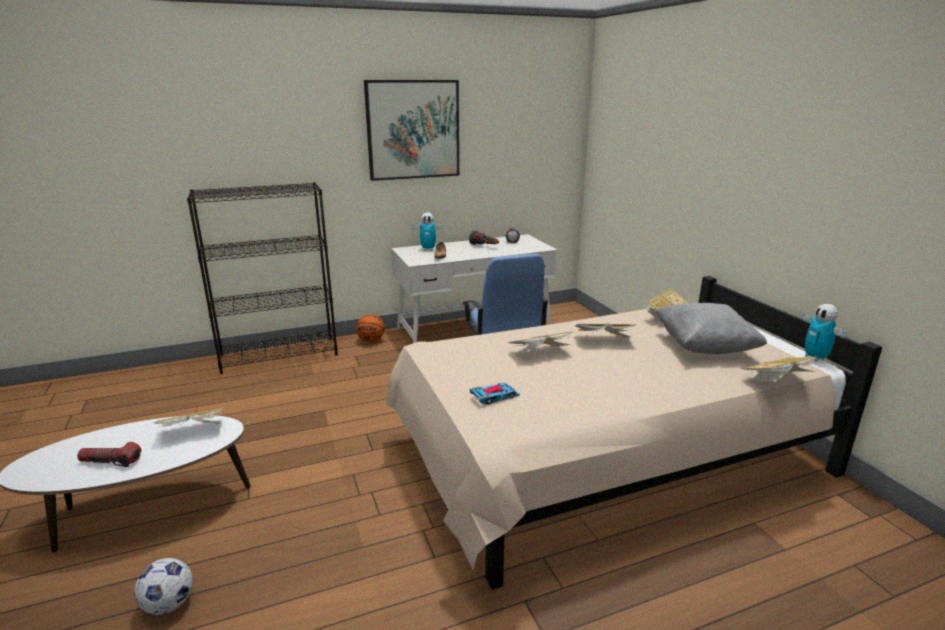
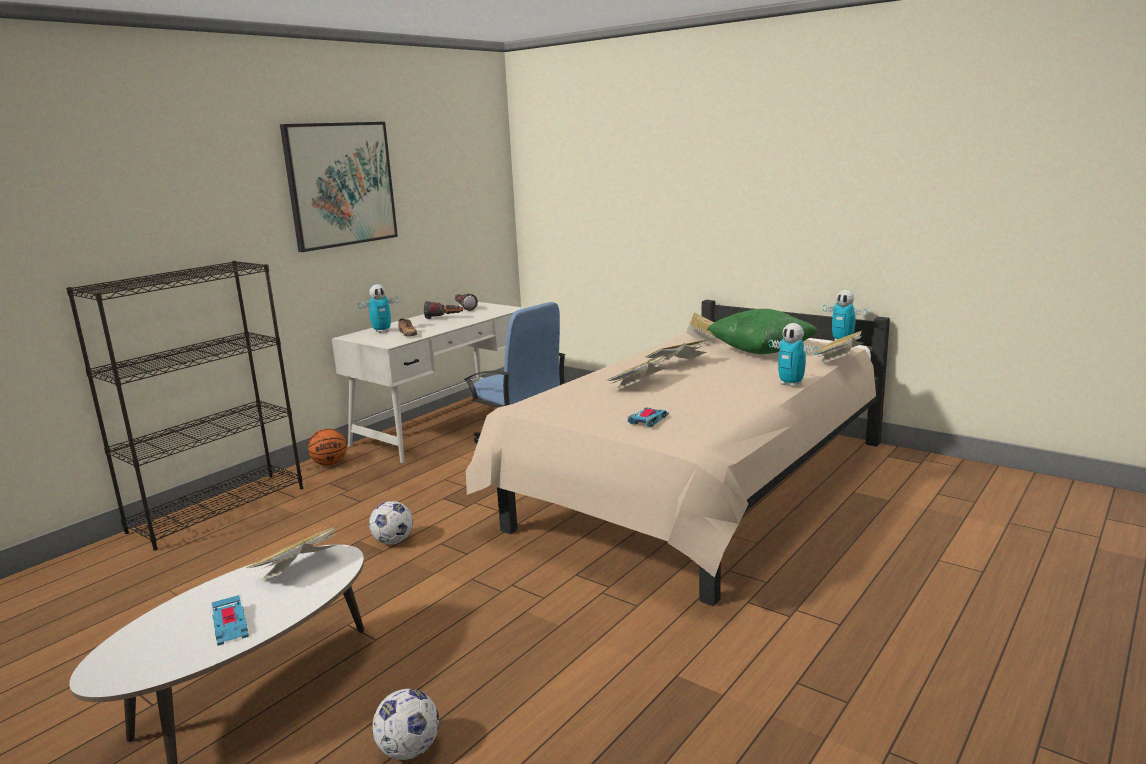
camera: 30 degrees left, 5 degrees down
flashlight [77,442,141,467] -> toy car [211,595,249,646]
grey pillow [655,303,767,354] -> green pillow [707,309,817,354]
none -> football [369,501,413,544]
none -> toy robot [769,323,818,387]

